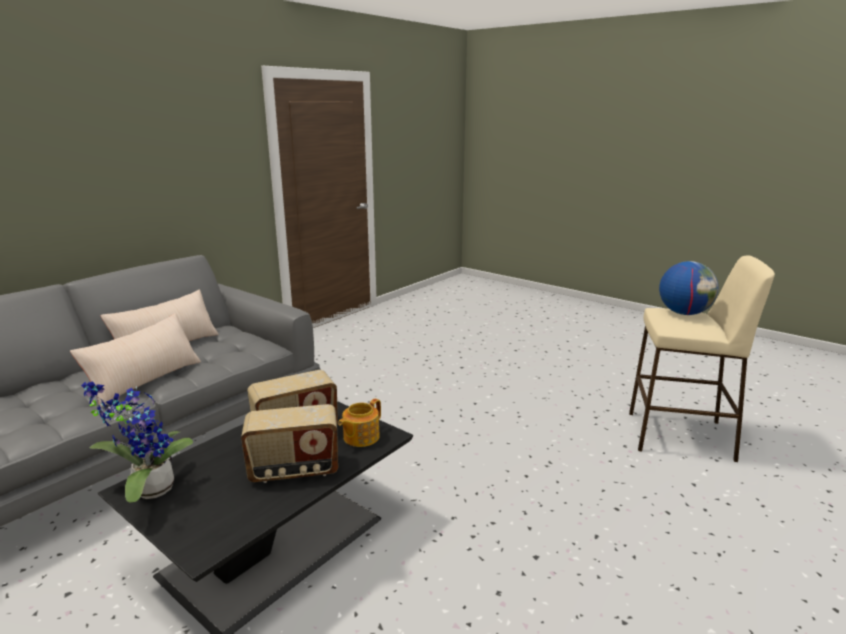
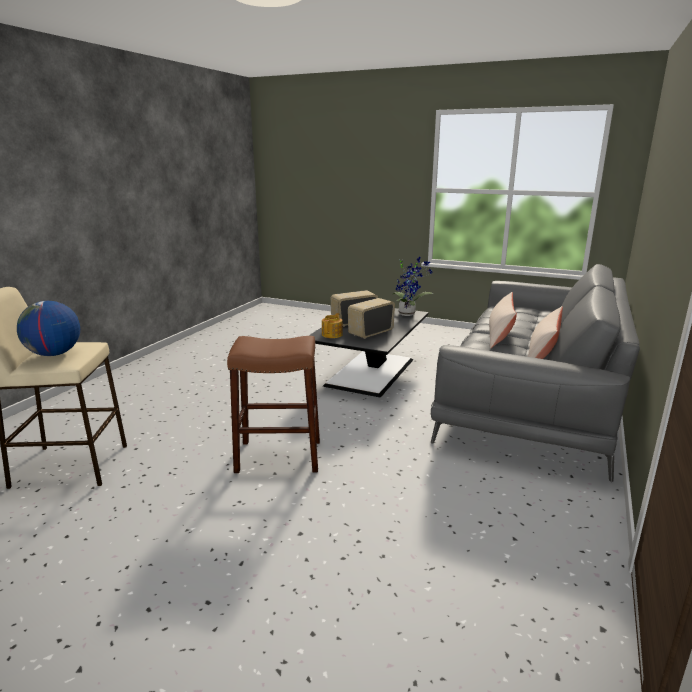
camera: 165 degrees right, 0 degrees up
none -> brown stool [227,336,320,473]

